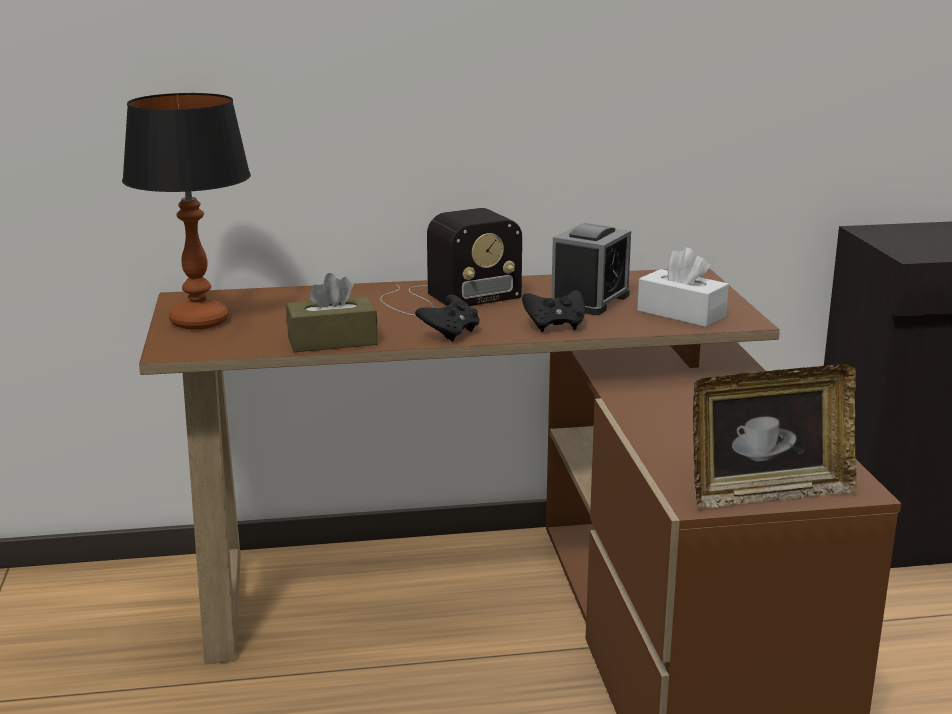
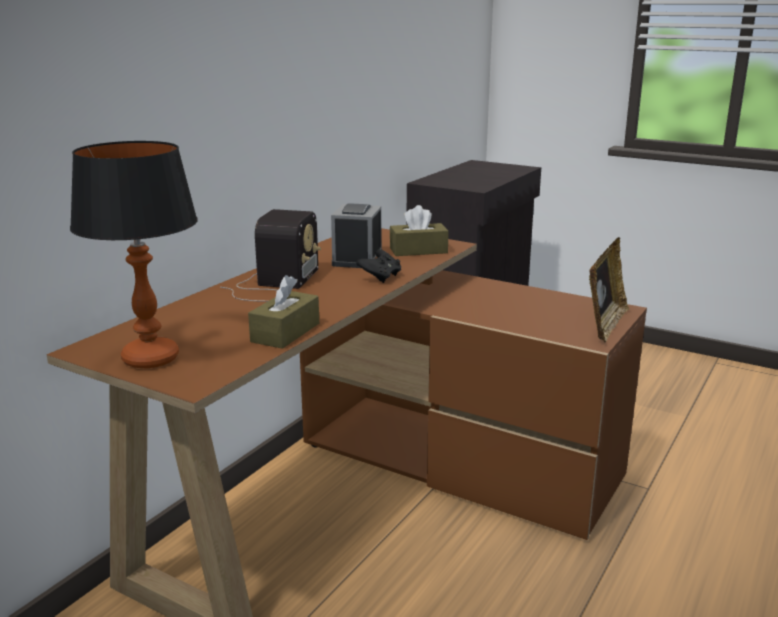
camera: 50 degrees left, 0 degrees up
black game controller [415,294,480,342] -> none
alarm clock [551,223,631,315] -> alarm clock turned 150 degrees counterclockwise [331,203,382,268]
white tissue box [637,248,729,327] -> brown tissue box [390,205,449,256]

